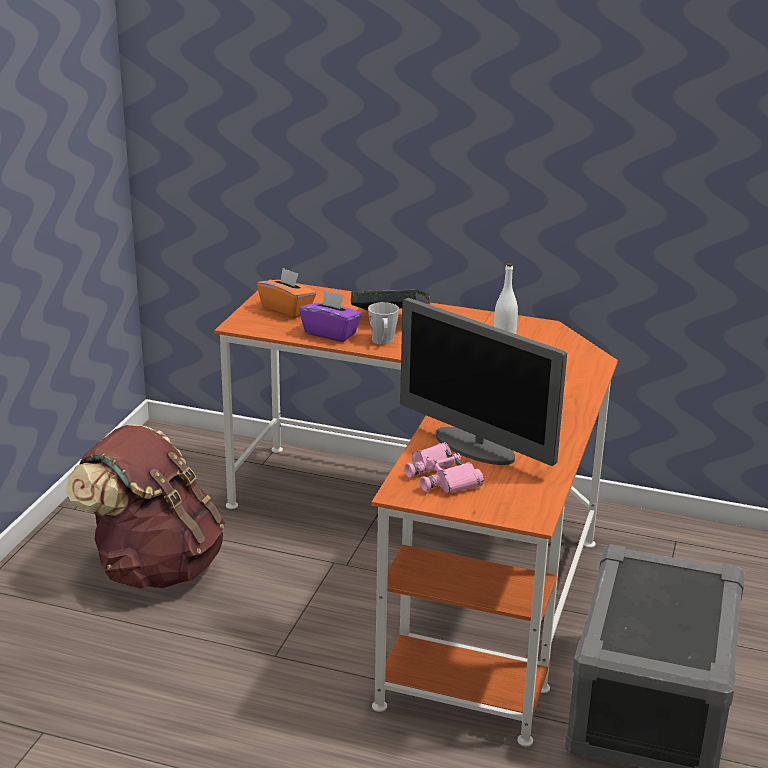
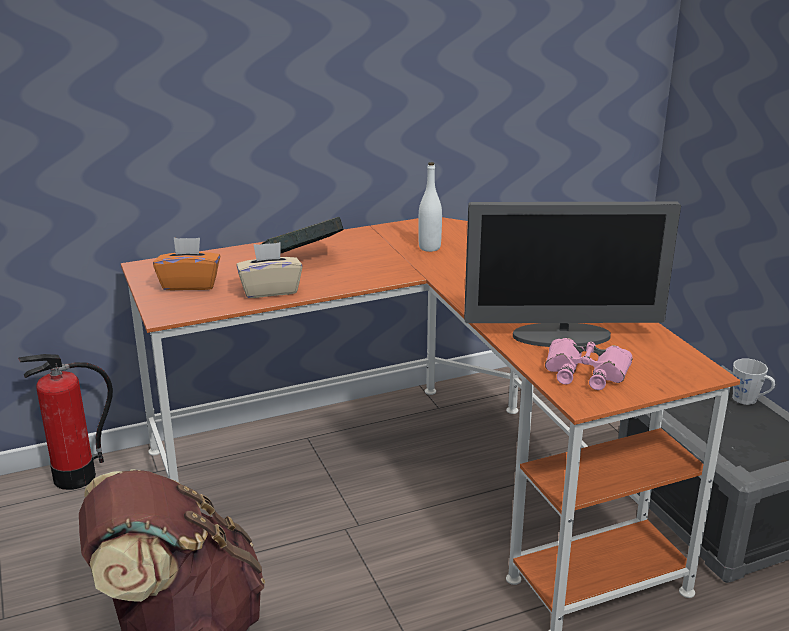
camera: 40 degrees left, 0 degrees up
purple tissue box [299,290,362,342] -> beige tissue box [236,242,302,298]
grey mug [368,302,399,345] -> grey mug moved to [732,359,775,405]
none -> fire extinguisher [18,354,113,490]

